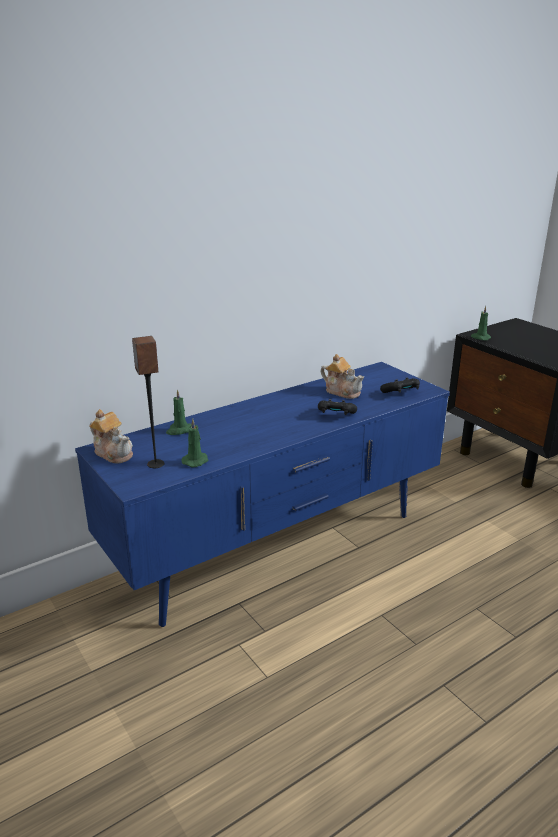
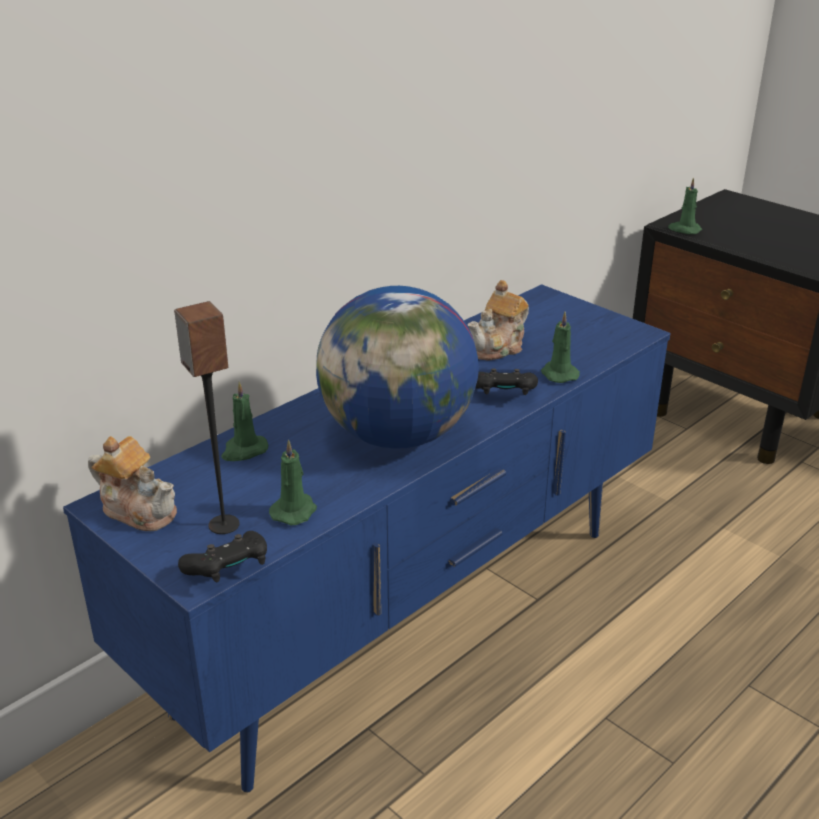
camera: 10 degrees left, 5 degrees up
teapot [321,354,364,399] -> teapot turned 105 degrees clockwise [467,280,529,361]
black game controller [380,378,420,393] -> black game controller moved to [178,531,267,582]
none -> globe [316,286,479,449]
none -> green candle [541,312,580,383]

